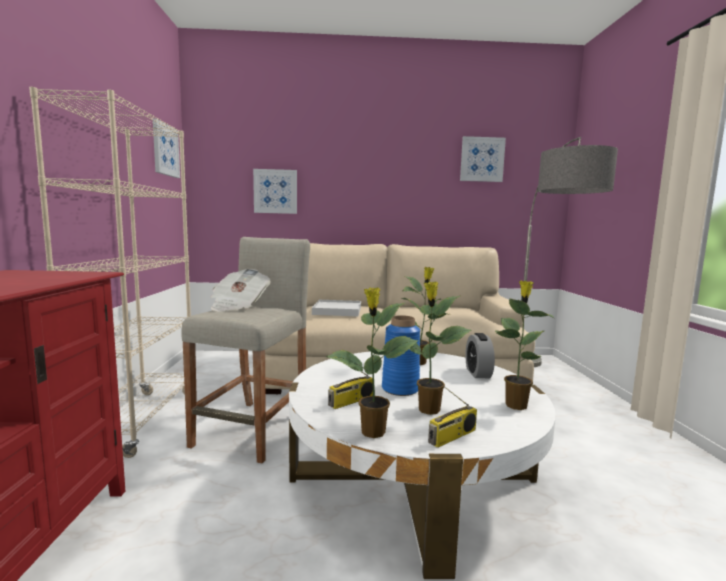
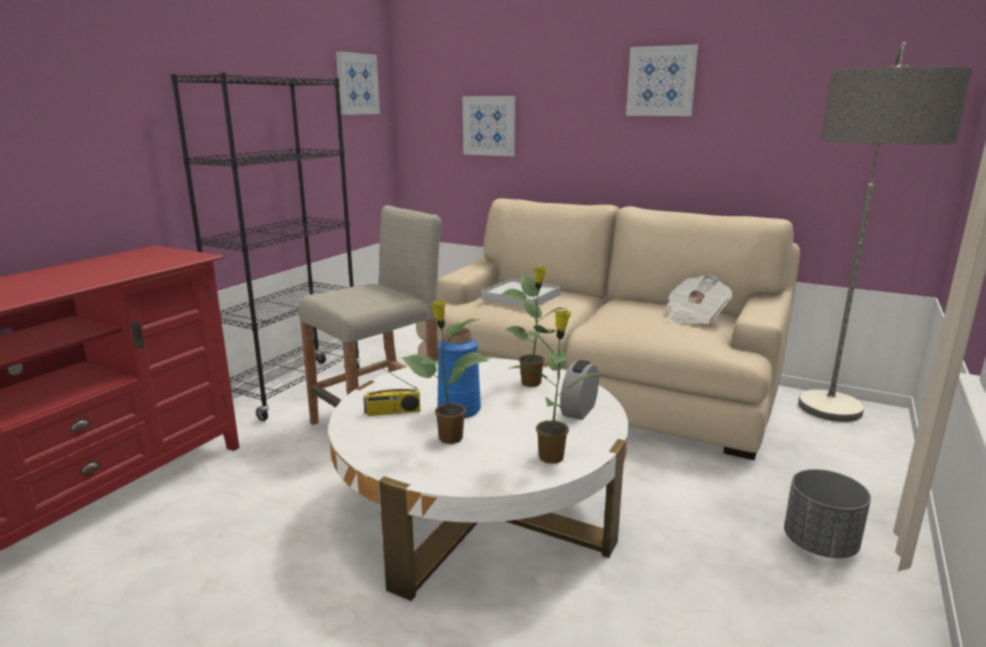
camera: 30 degrees right, 10 degrees up
beige bookcase [29,87,191,458] -> black bookcase [171,73,360,421]
newspaper [211,269,271,312] -> newspaper moved to [666,275,733,324]
potted plant [325,287,418,438] -> none
radio [428,383,477,448] -> none
picture [460,136,506,182] -> picture moved to [626,44,698,116]
none -> grey planter [784,469,871,558]

